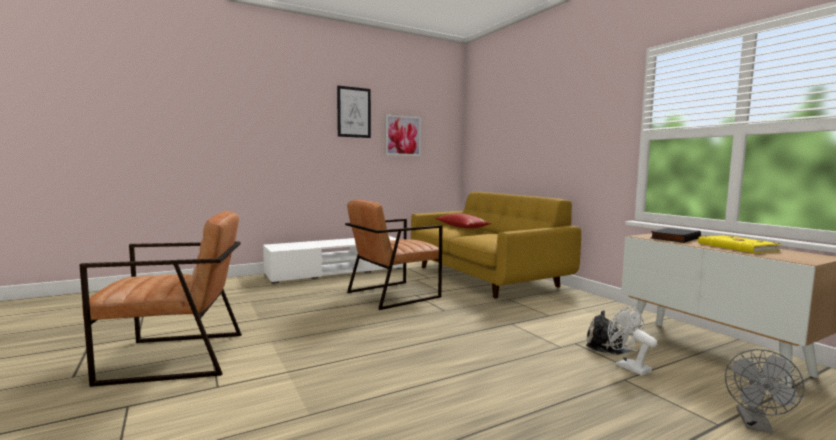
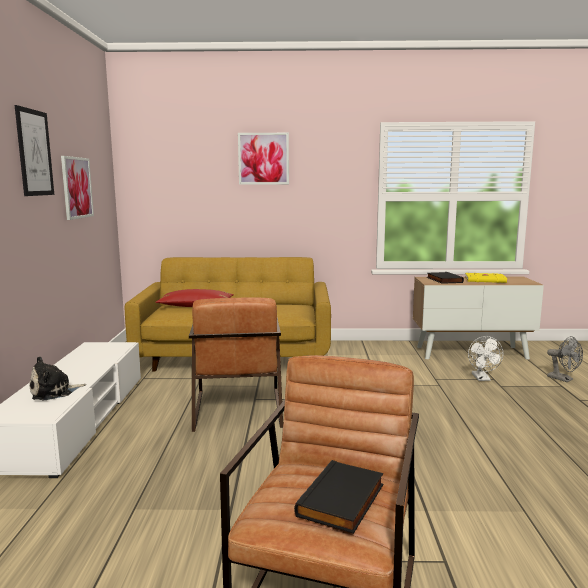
camera: 60 degrees left, 5 degrees up
plush toy [586,311,639,355] -> plush toy moved to [29,356,86,400]
white fan [608,306,657,376] -> white fan turned 90 degrees counterclockwise [468,336,503,381]
none -> picture [238,133,289,185]
none -> black book [294,460,384,534]

